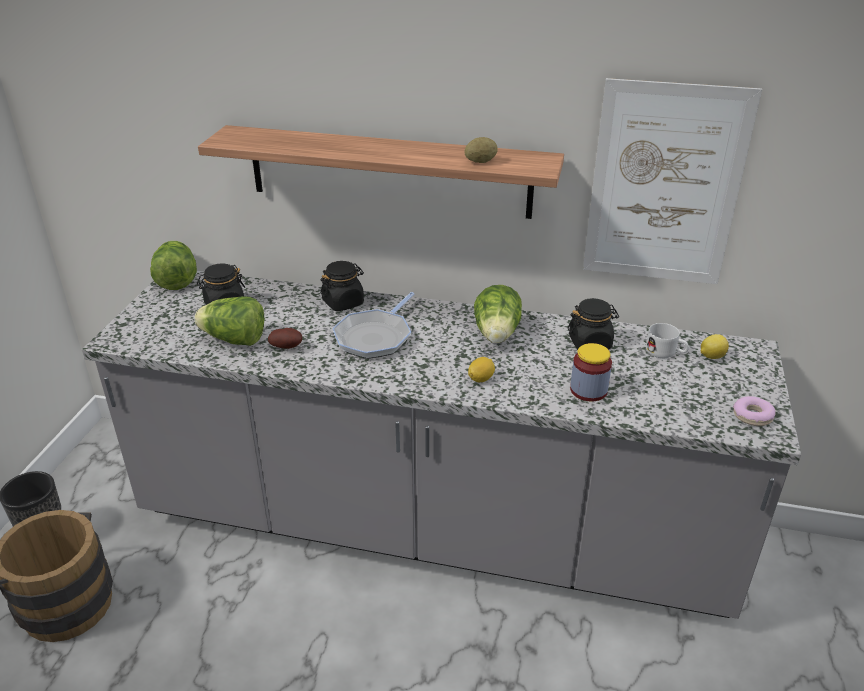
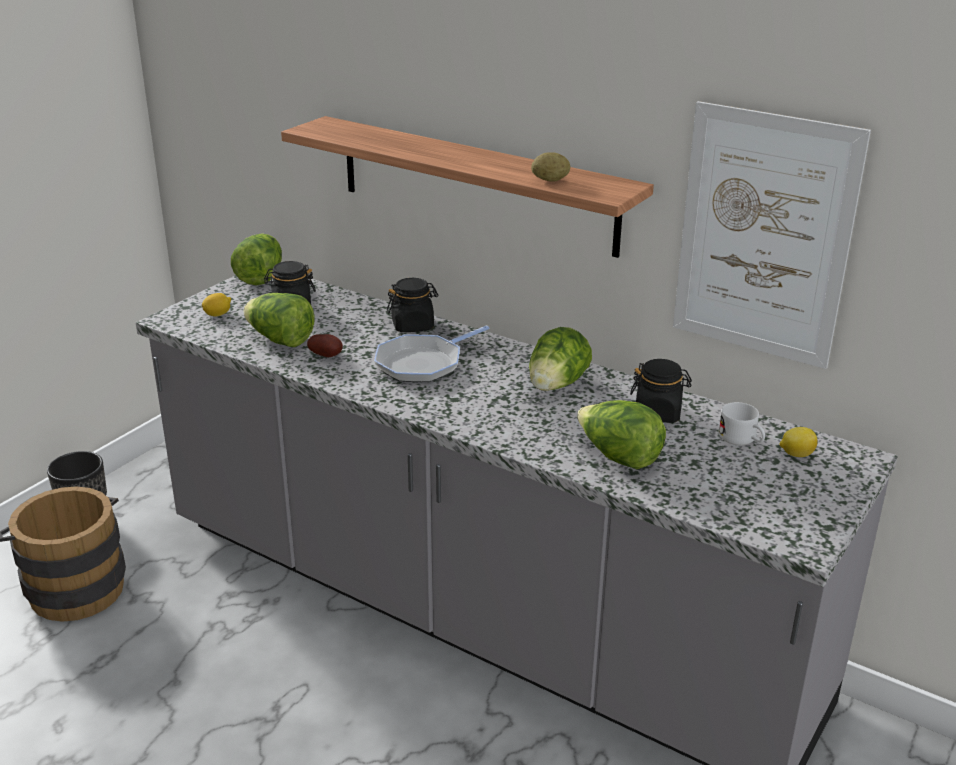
camera: 20 degrees right, 5 degrees down
lemon [468,357,495,382] -> lemon moved to [202,293,231,317]
jar [570,343,612,401] -> lettuce [577,400,666,469]
donut [733,396,776,426] -> none

